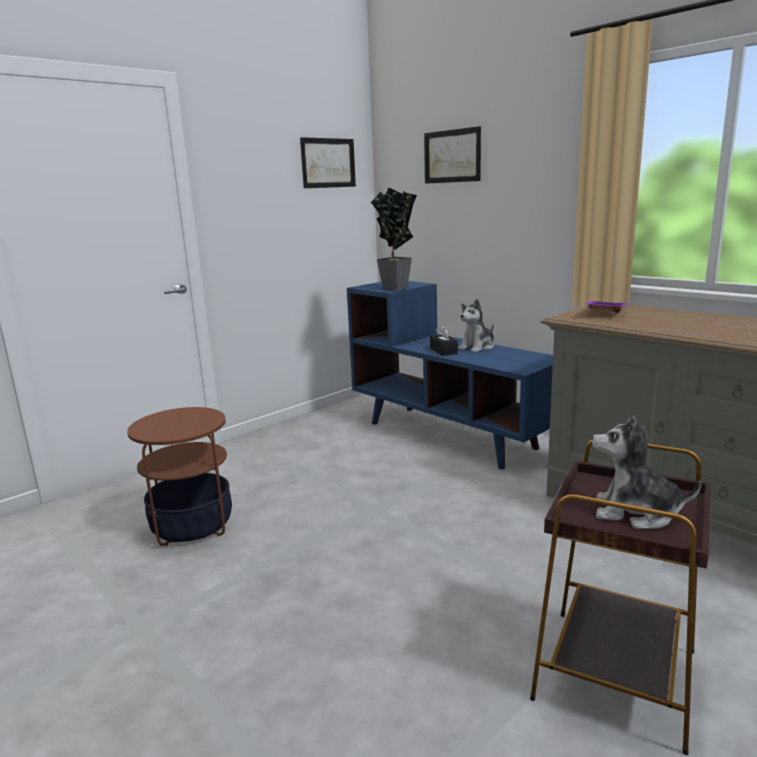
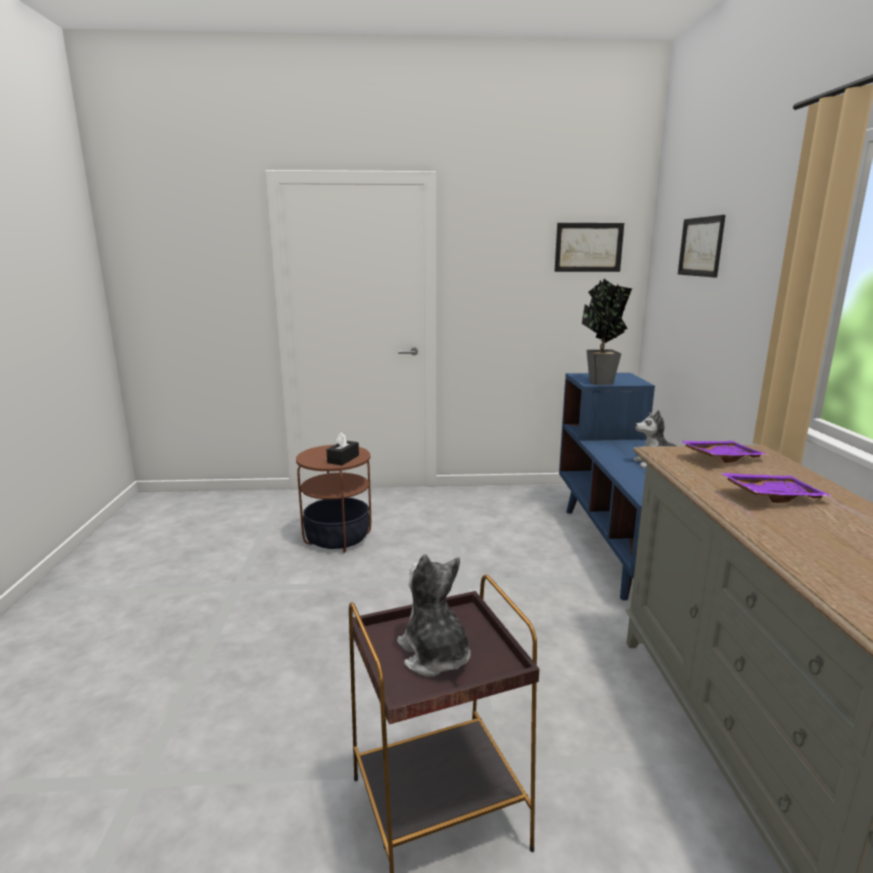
camera: 40 degrees right, 0 degrees up
black tissue box [430,325,458,356] -> black tissue box moved to [326,432,359,465]
none -> purple tray [719,472,831,503]

